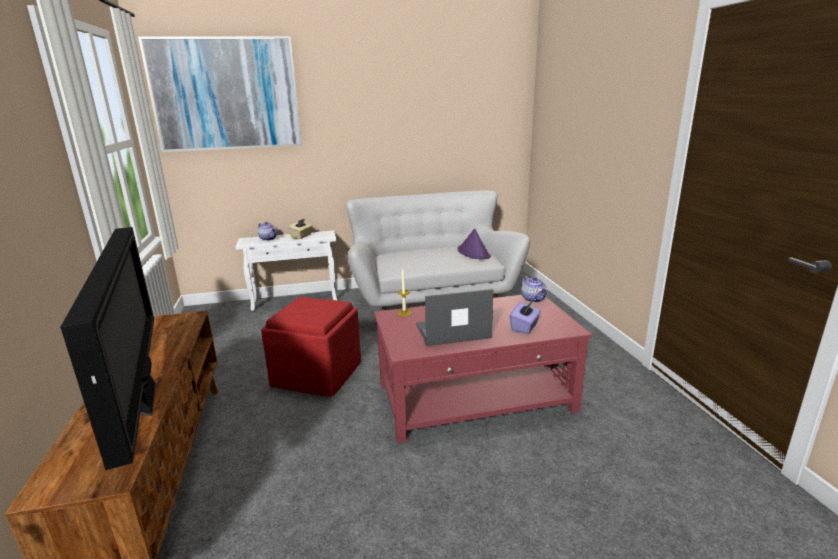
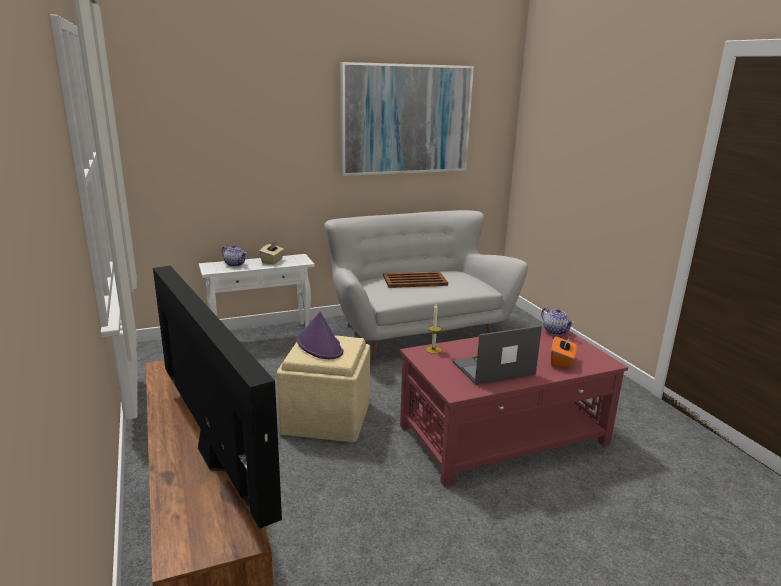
camera: 10 degrees left, 0 degrees up
picture [138,36,302,152] -> picture moved to [340,62,474,176]
red ottoman [261,297,361,397] -> beige ottoman [277,336,370,442]
purple hat [457,228,490,260] -> purple hat moved to [297,312,343,359]
purple tissue box [510,302,541,334] -> orange tissue box [551,336,577,369]
none -> brown tray [383,271,448,288]

